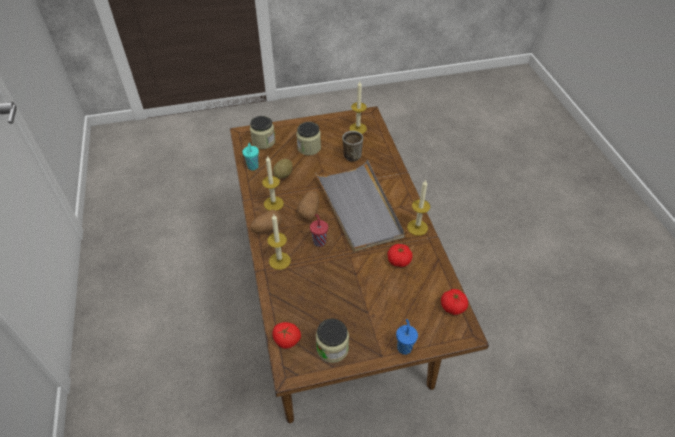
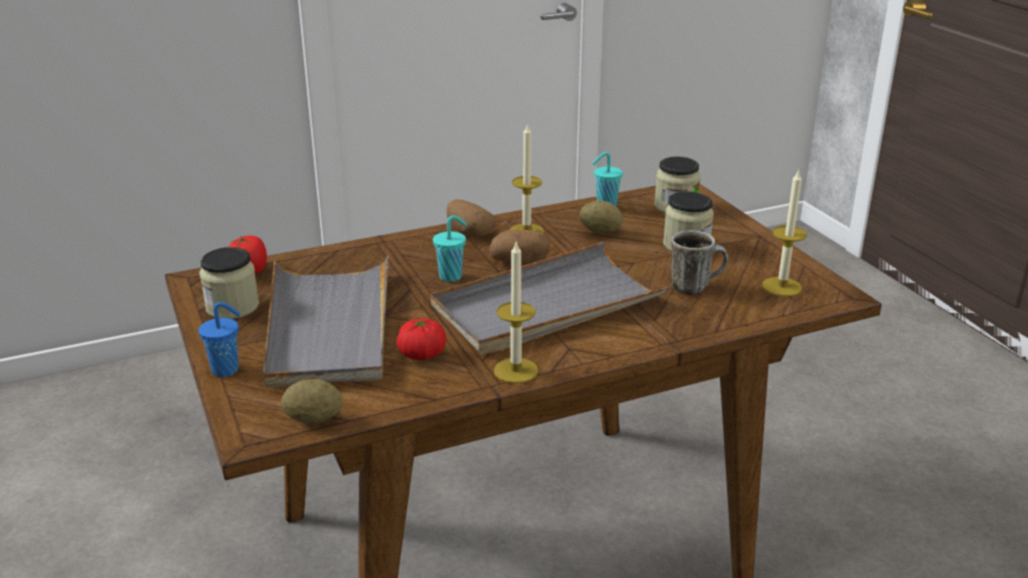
camera: 80 degrees right, 20 degrees down
candle [267,214,291,270] -> none
red cup [310,214,328,247] -> turquoise cup [433,215,467,282]
tomato [441,289,468,315] -> potato [281,379,343,424]
none -> grey tray [264,255,389,387]

